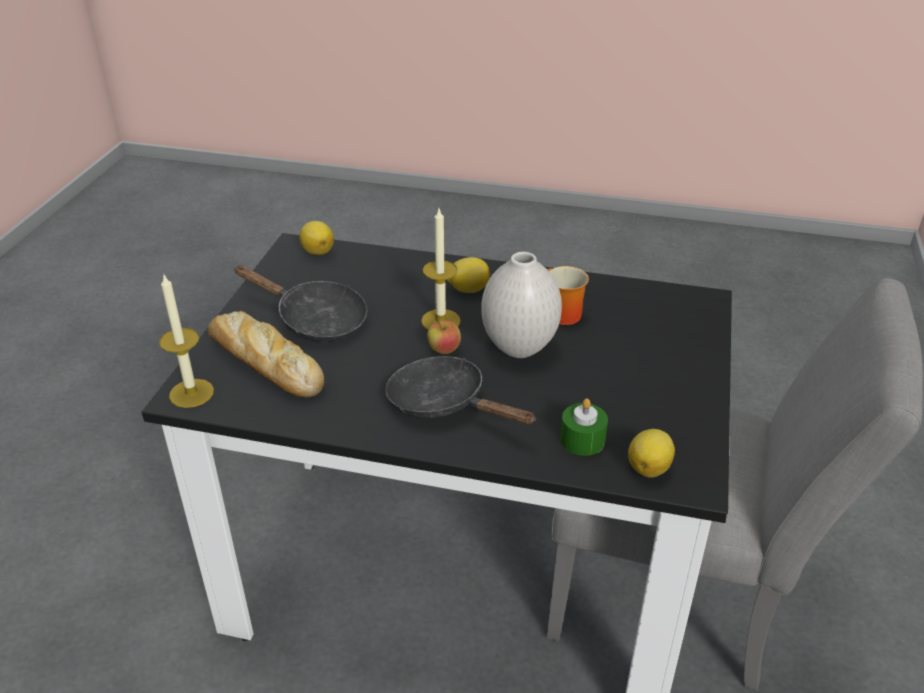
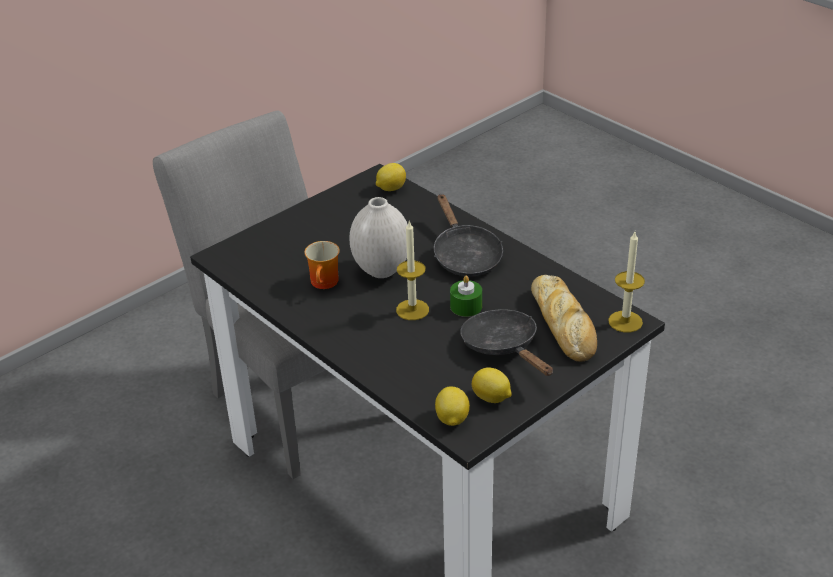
camera: 145 degrees left, 0 degrees up
apple [427,320,461,354] -> none
lemon [447,257,490,293] -> lemon moved to [472,367,512,403]
green candle [560,398,608,456] -> green candle moved to [450,276,482,317]

